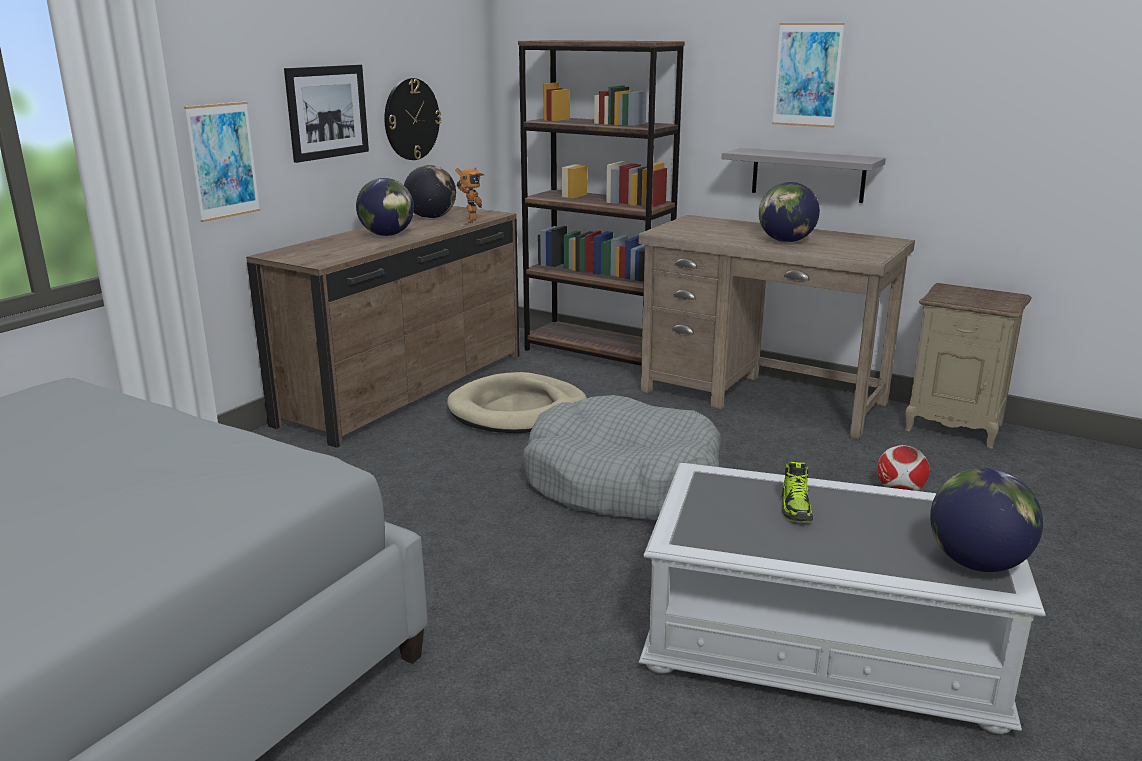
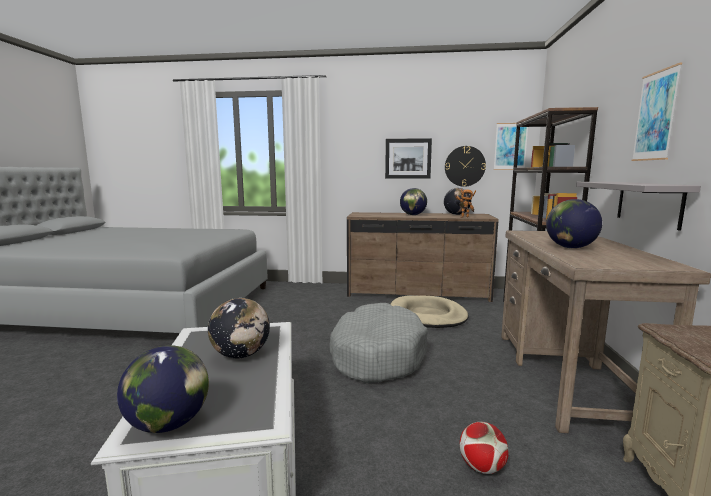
camera: 65 degrees right, 10 degrees down
picture [184,102,261,222] -> picture moved to [494,123,528,170]
shoe [781,461,813,523] -> globe [208,298,270,358]

